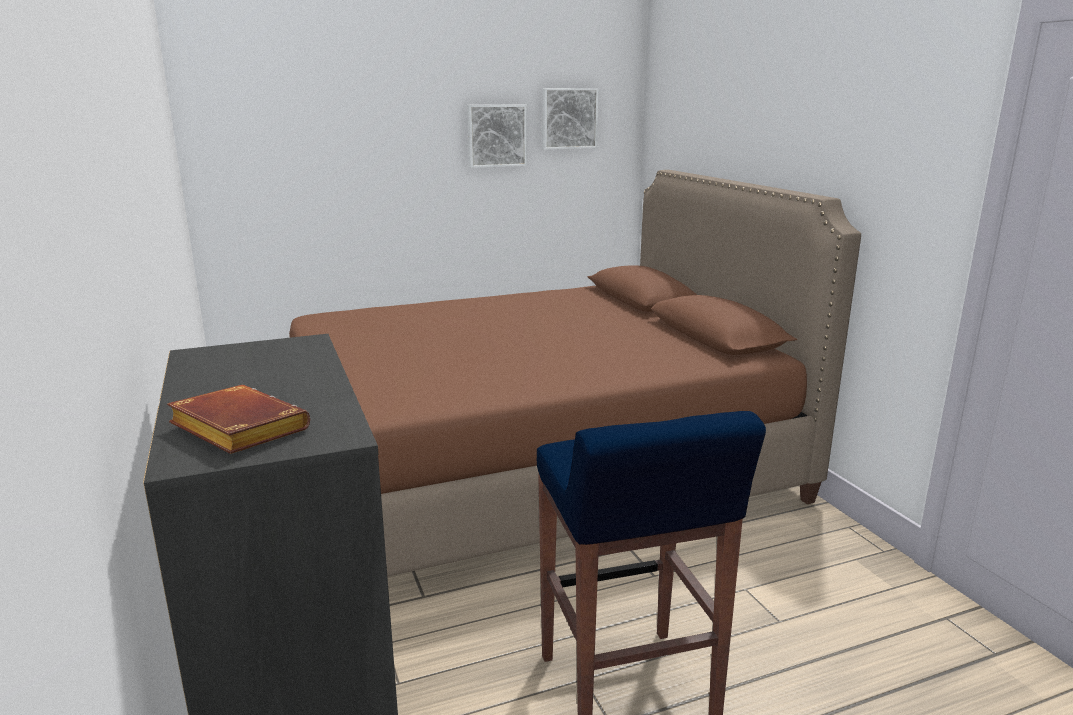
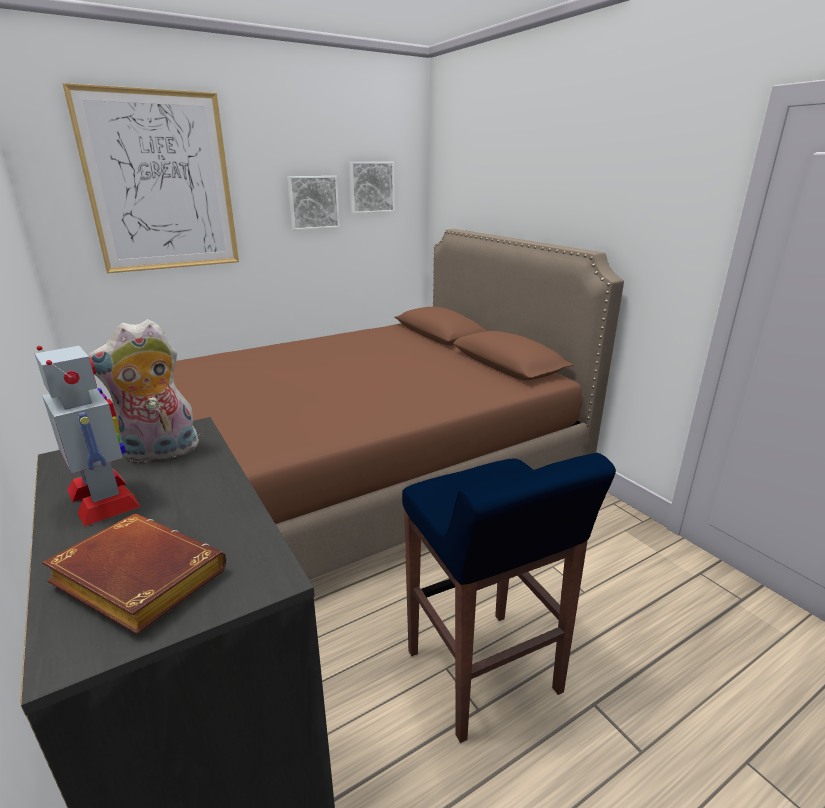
camera: 10 degrees left, 5 degrees up
none -> toy robot [35,346,140,527]
none -> picture [62,83,239,273]
none -> plush toy [88,319,200,463]

